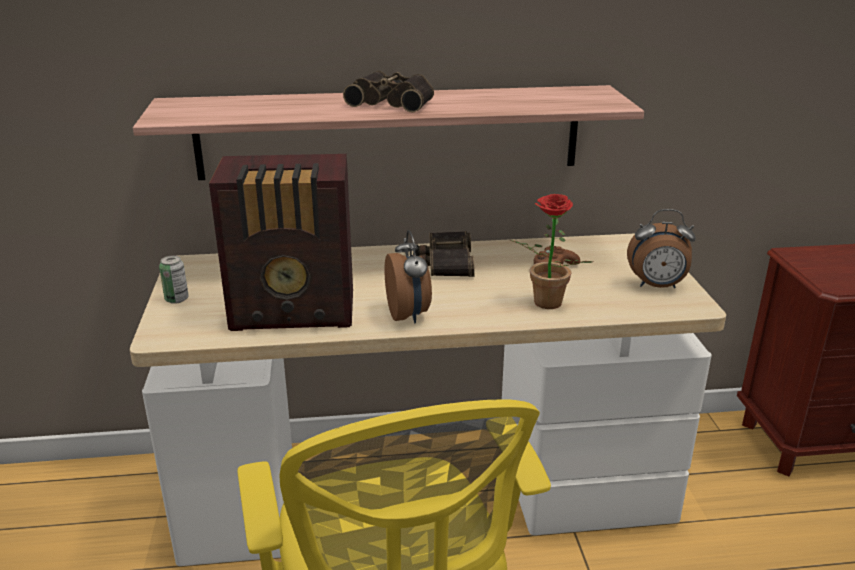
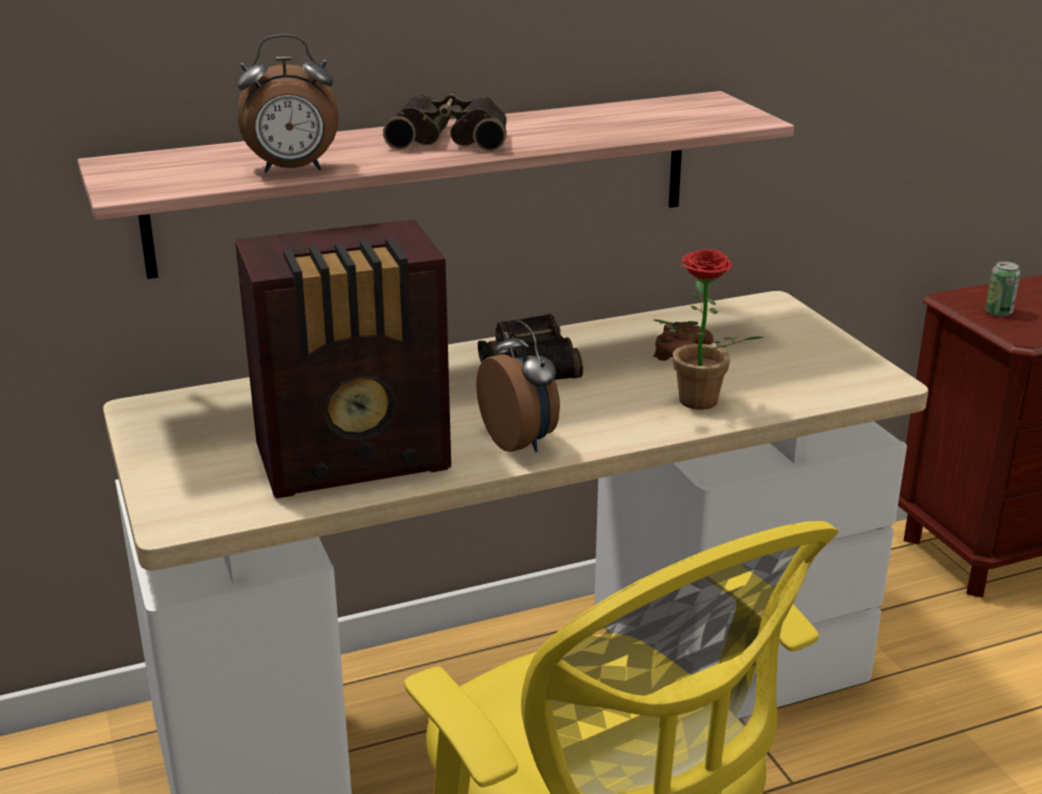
camera: 15 degrees left, 0 degrees up
can [159,256,189,304] -> can moved to [985,261,1020,317]
alarm clock [627,209,696,288] -> alarm clock moved to [237,34,339,173]

